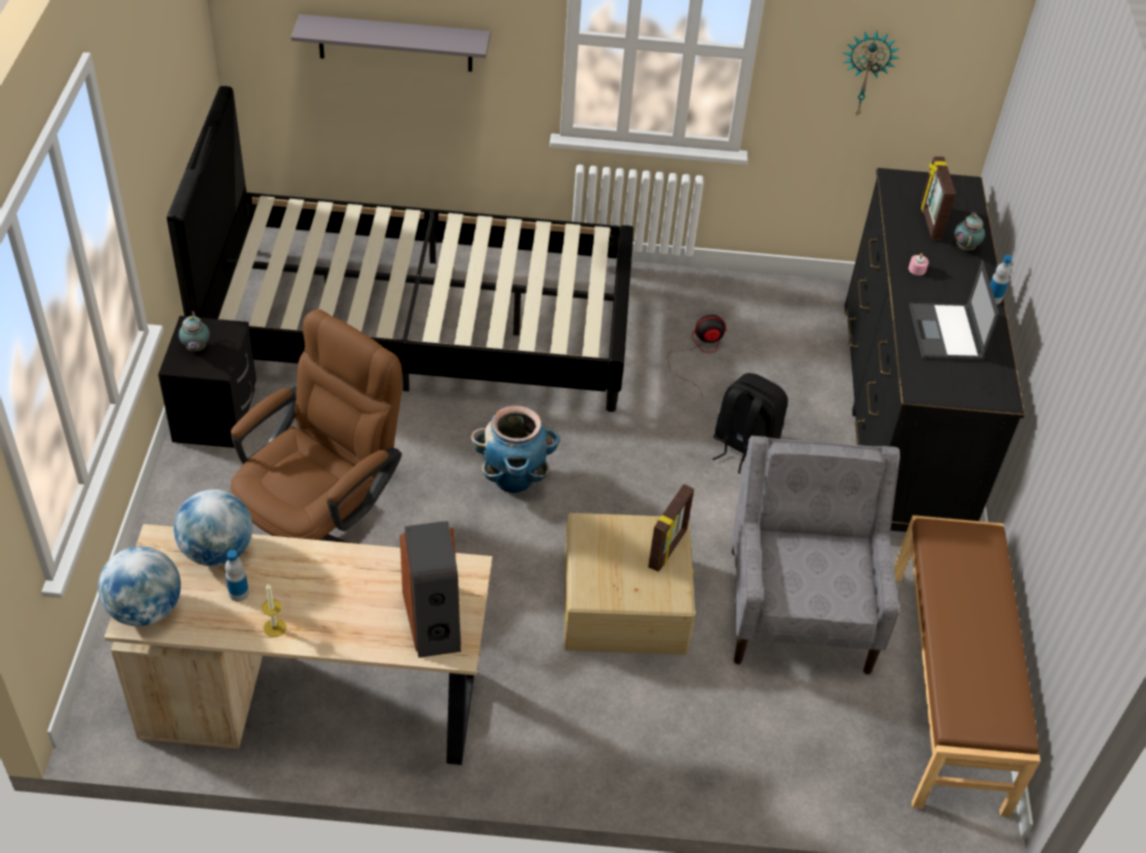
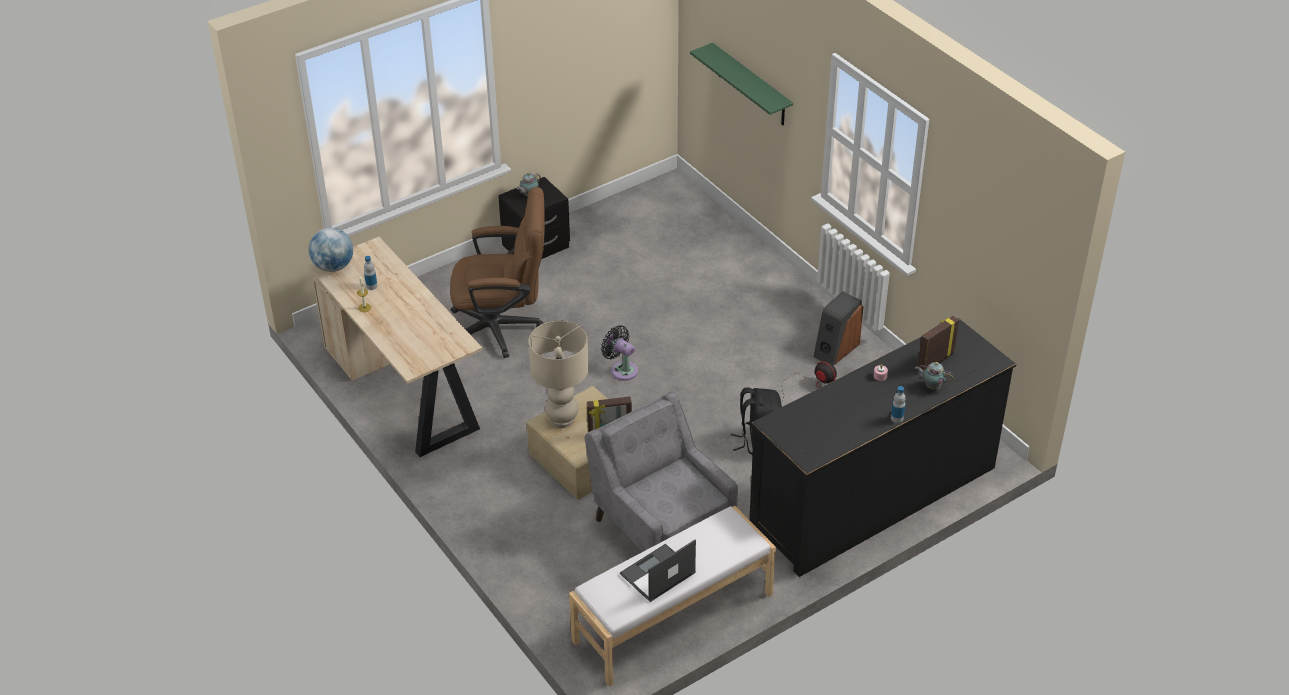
camera: 55 degrees right, 5 degrees down
black bed [167,86,634,412] -> none
globe [174,489,253,566] -> none
grey shelf [291,14,491,72] -> green shelf [690,43,793,125]
speaker [400,521,461,658] -> speaker moved to [813,291,863,365]
planter [471,405,560,493] -> black fan [601,325,638,381]
grey armchair [732,436,900,675] -> grey armchair turned 90 degrees counterclockwise [584,392,738,552]
wall clock [843,32,900,116] -> none
brown bench [894,515,1041,817] -> white bench [569,506,776,686]
laptop [909,260,999,360] -> laptop moved to [620,539,696,602]
teapot [954,211,985,251] -> teapot turned 135 degrees counterclockwise [915,362,953,390]
none -> beige table lamp [529,320,589,428]

